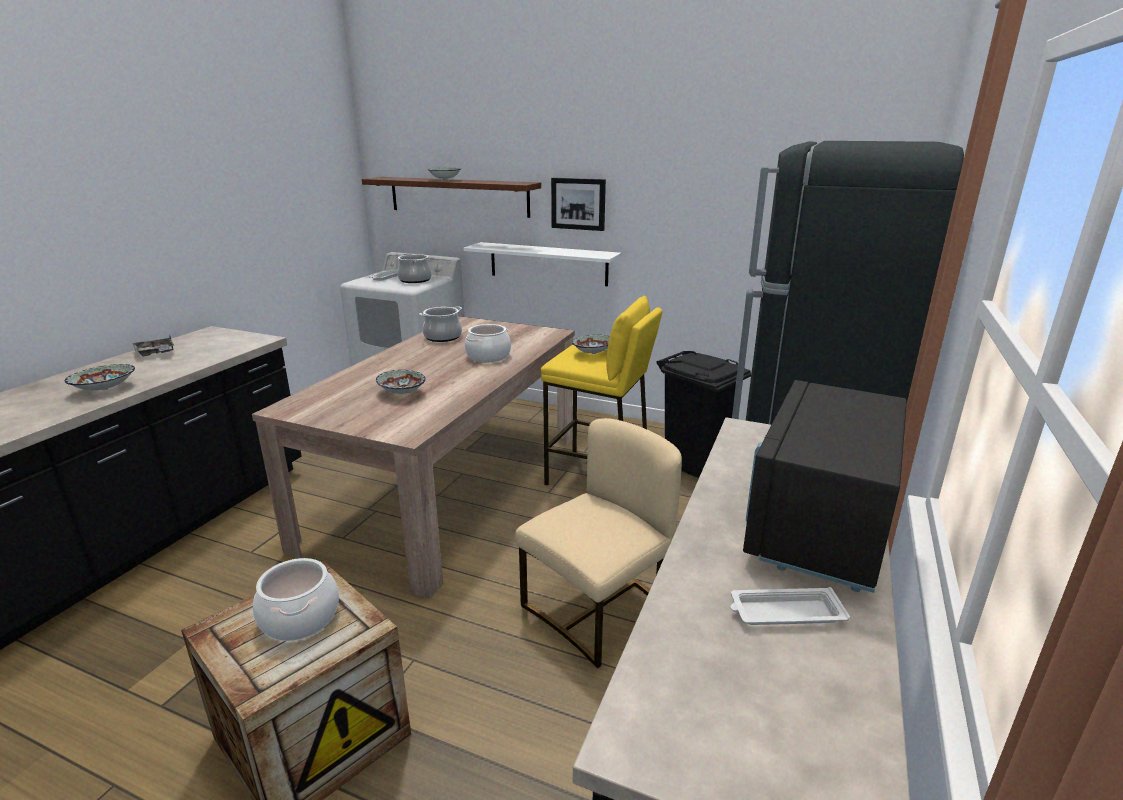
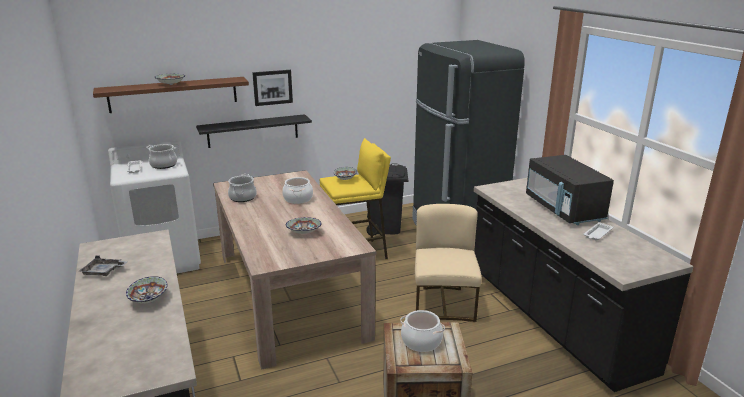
camera: 45 degrees left, 0 degrees up
white shelf [463,242,621,286] -> black shelf [196,114,312,148]

